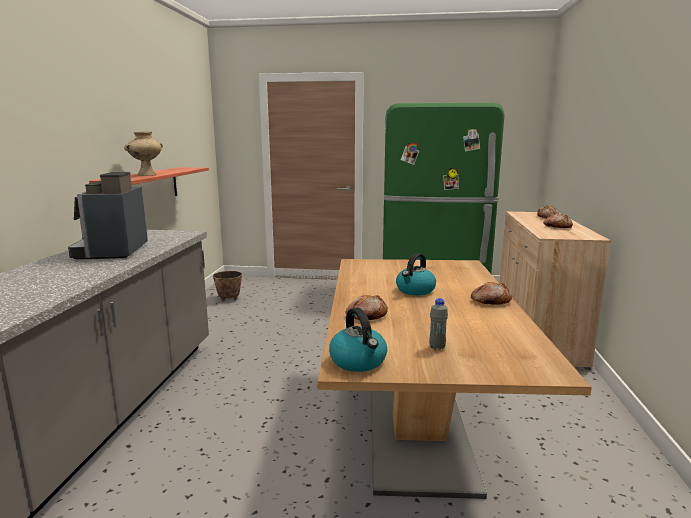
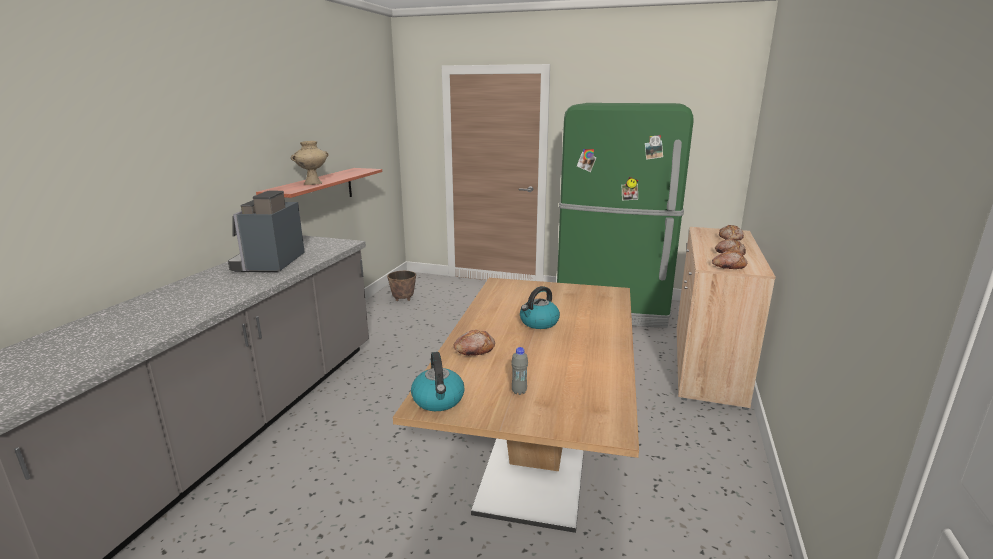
camera: 10 degrees right, 5 degrees up
bread [471,282,512,305] -> bread moved to [712,251,747,269]

